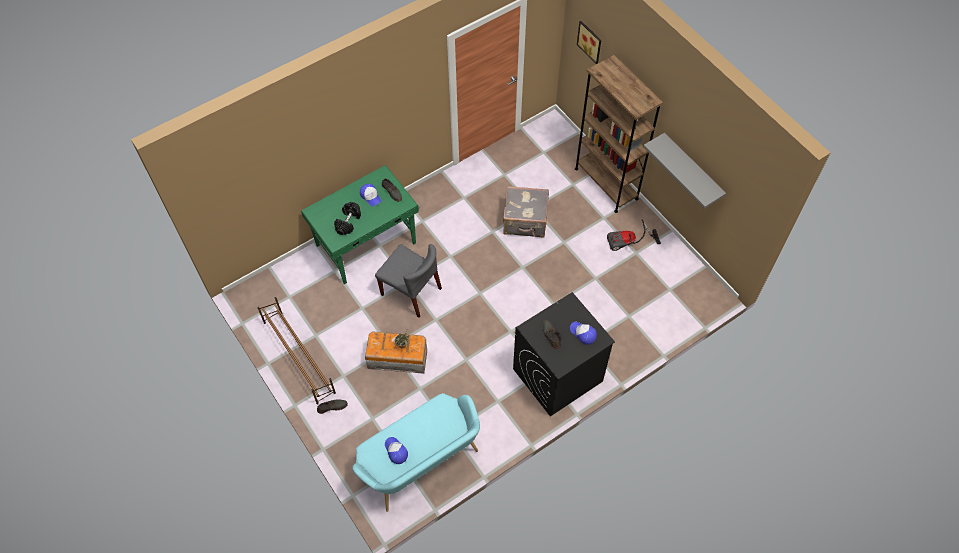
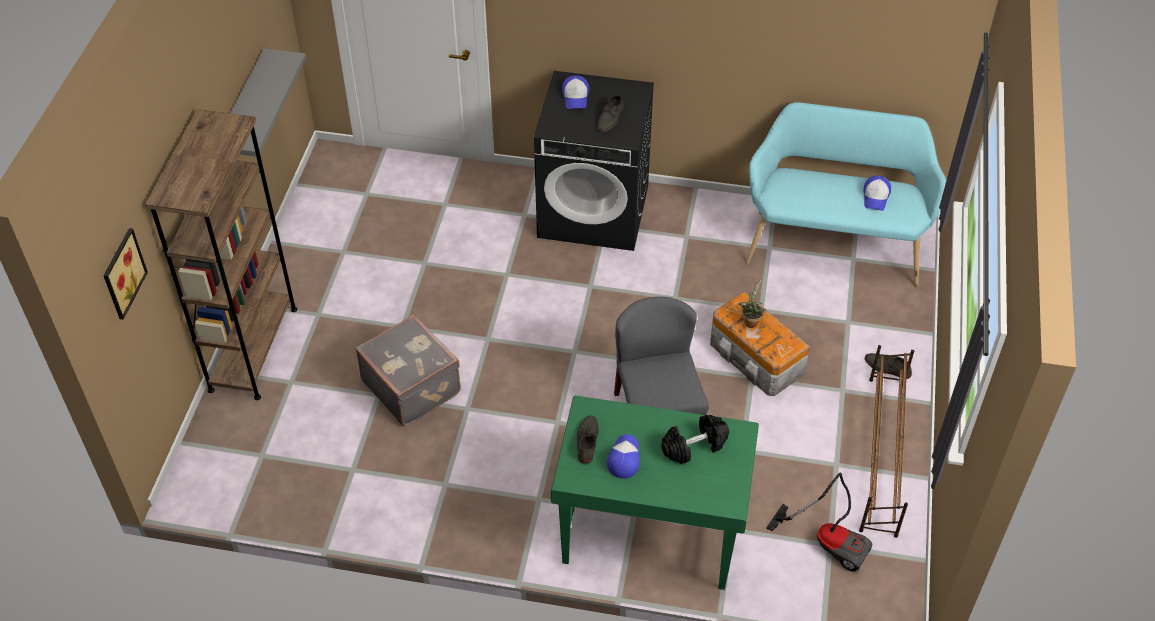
camera: 135 degrees left, 10 degrees down
vacuum cleaner [607,220,661,251] -> vacuum cleaner moved to [766,472,872,571]

